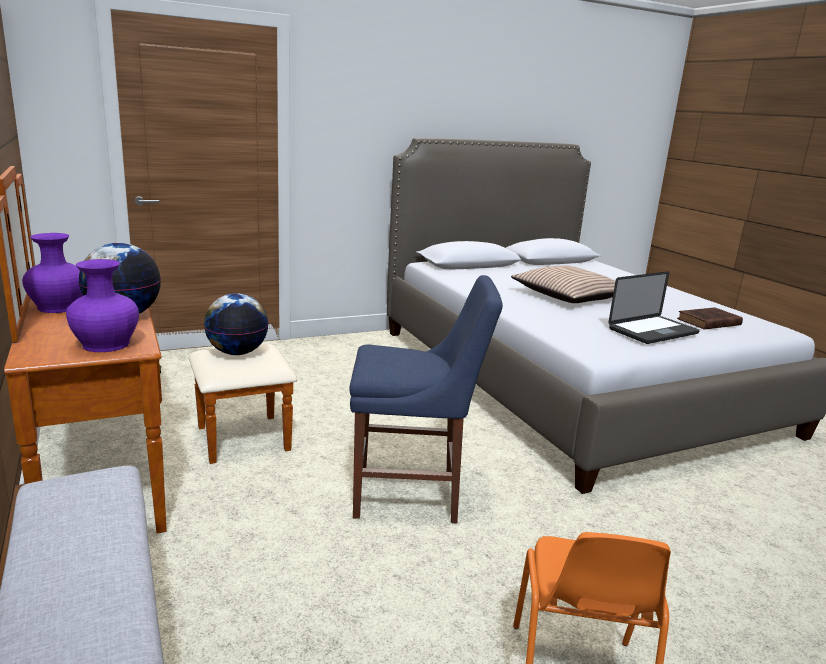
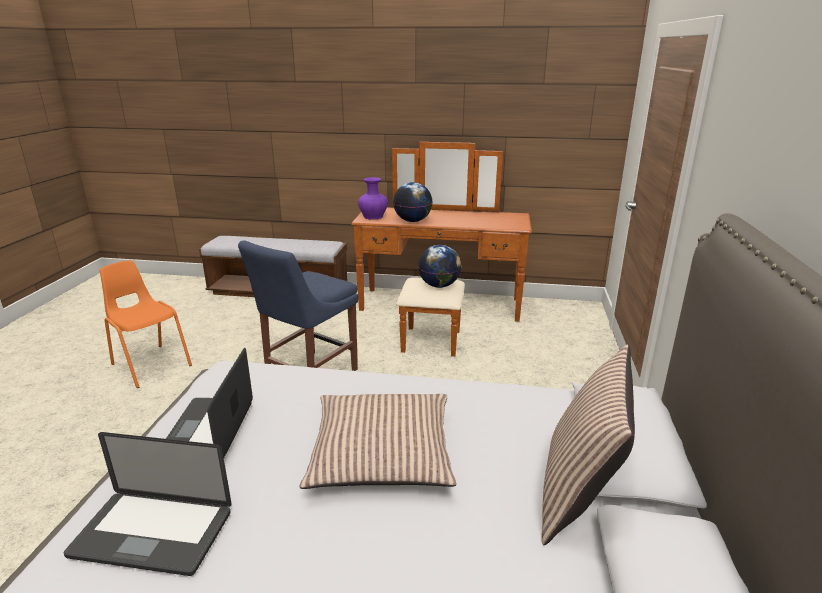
camera: 125 degrees right, 5 degrees up
purple vase [22,233,83,313] -> none
brown book [677,307,743,329] -> laptop [64,432,232,576]
none -> pillow [542,344,635,545]

